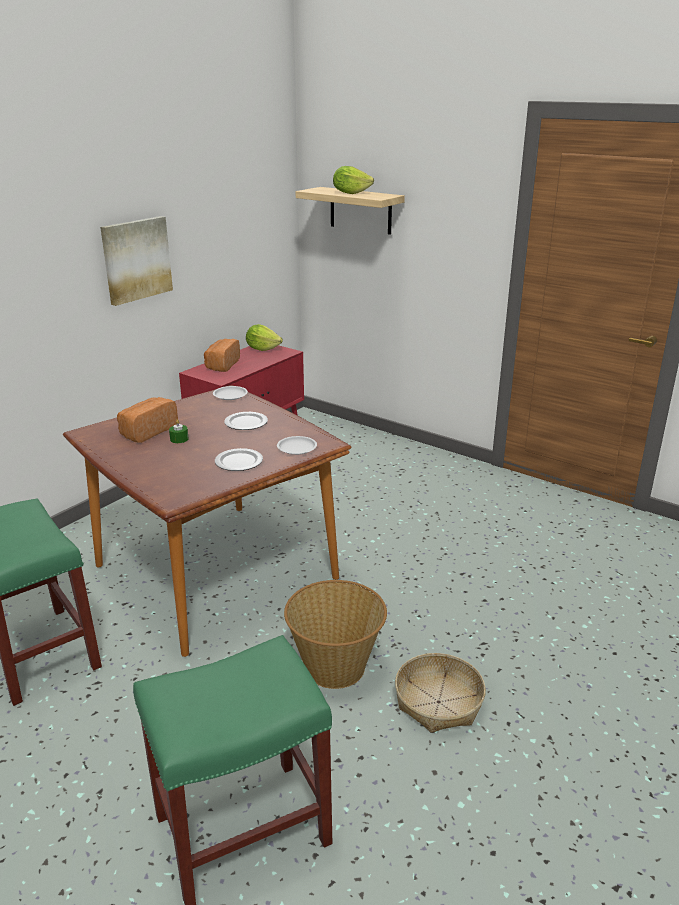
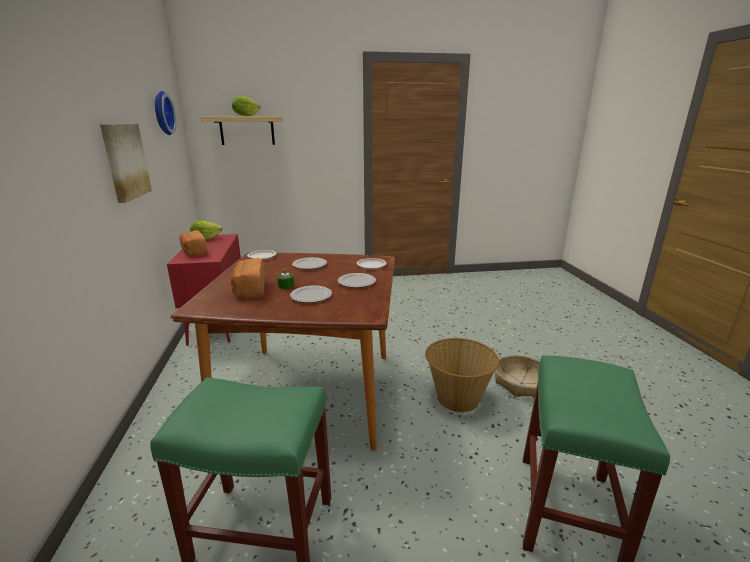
camera: 45 degrees left, 5 degrees down
none -> wall clock [155,91,176,135]
none -> plate [290,286,332,303]

